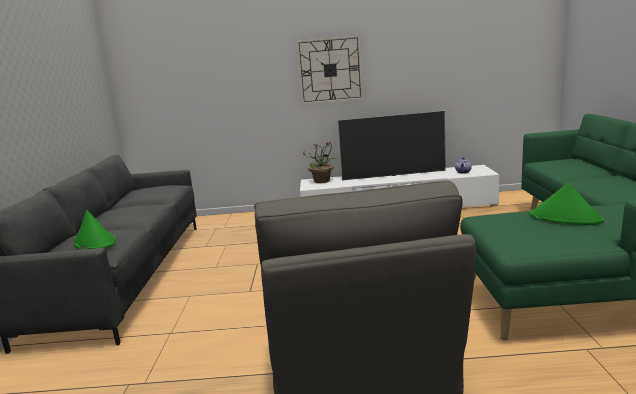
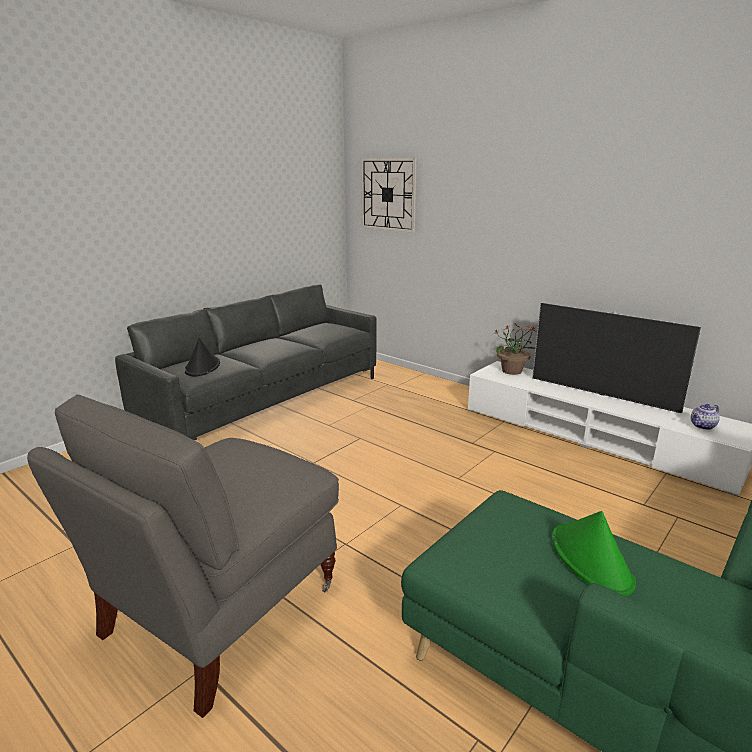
camera: 40 degrees right, 5 degrees up
green hat [74,210,116,250] -> black hat [185,338,220,376]
wall clock [296,35,363,105] -> wall clock moved to [361,158,417,233]

